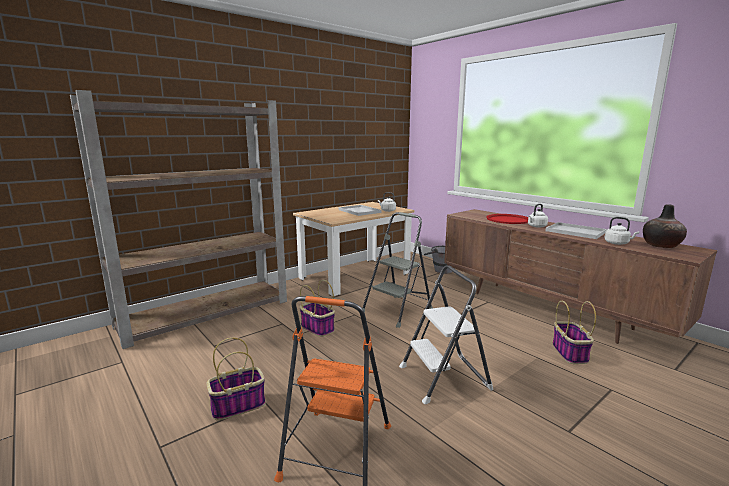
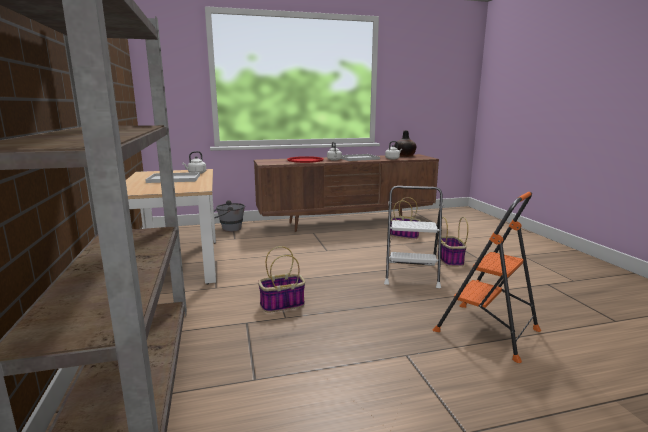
camera: 65 degrees left, 0 degrees up
basket [206,338,266,420] -> basket moved to [438,217,468,267]
grey step ladder [362,212,433,328] -> none

